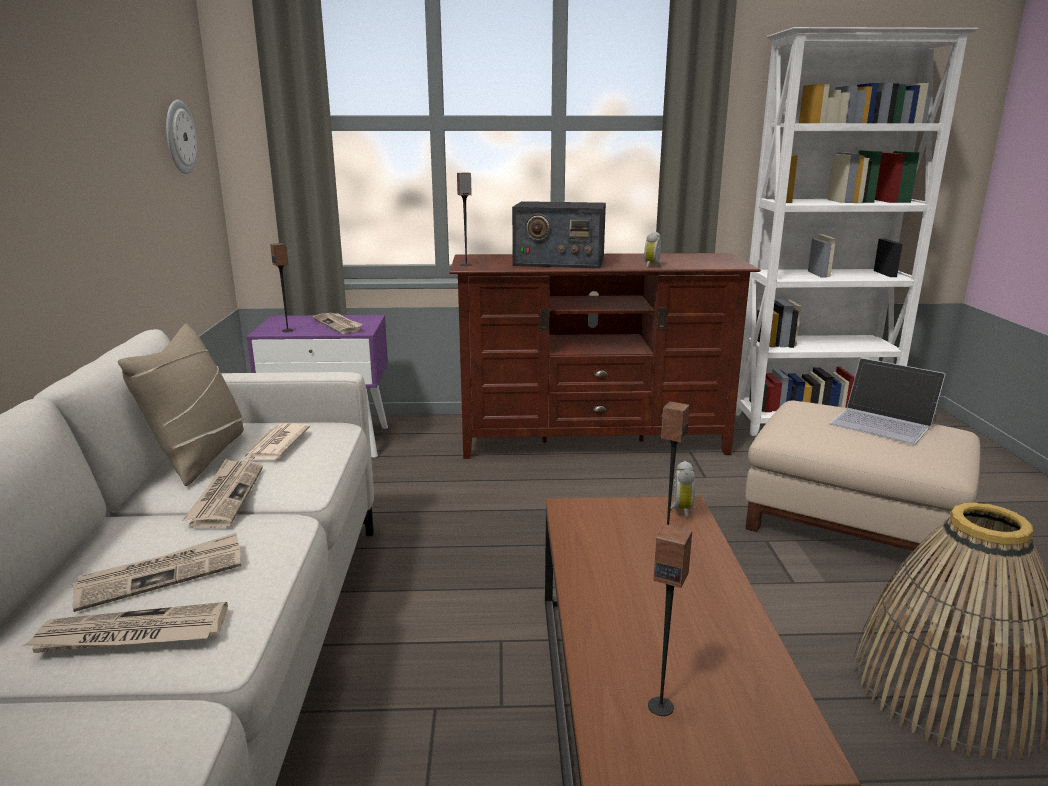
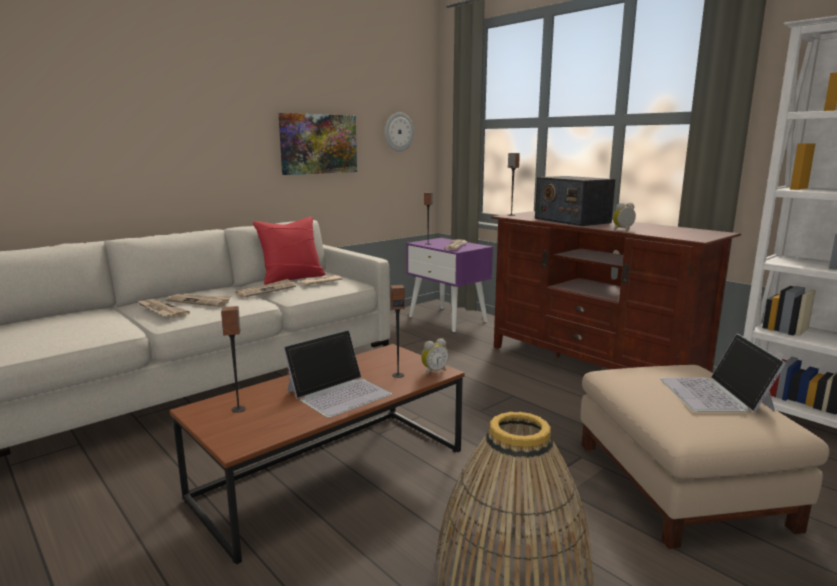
camera: 50 degrees right, 5 degrees down
beige pillow [118,323,244,486] -> red pillow [253,217,326,285]
none -> picture [278,113,357,175]
none -> laptop [283,330,392,418]

